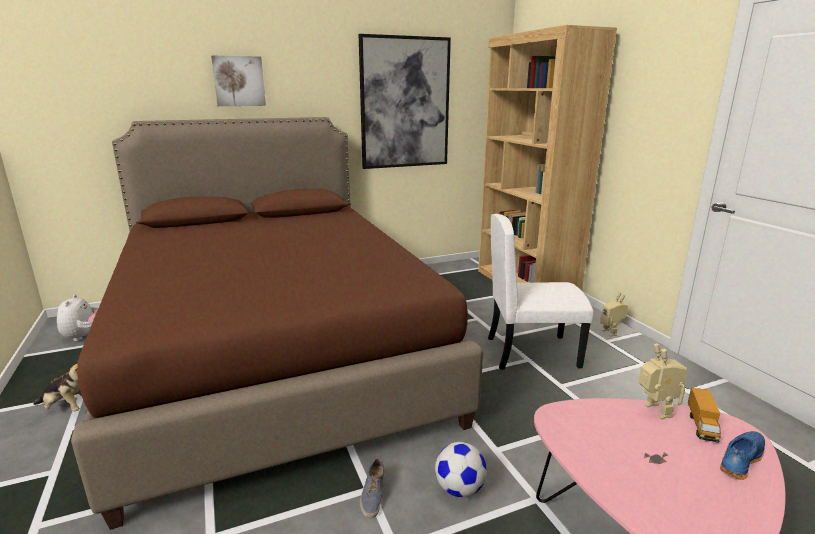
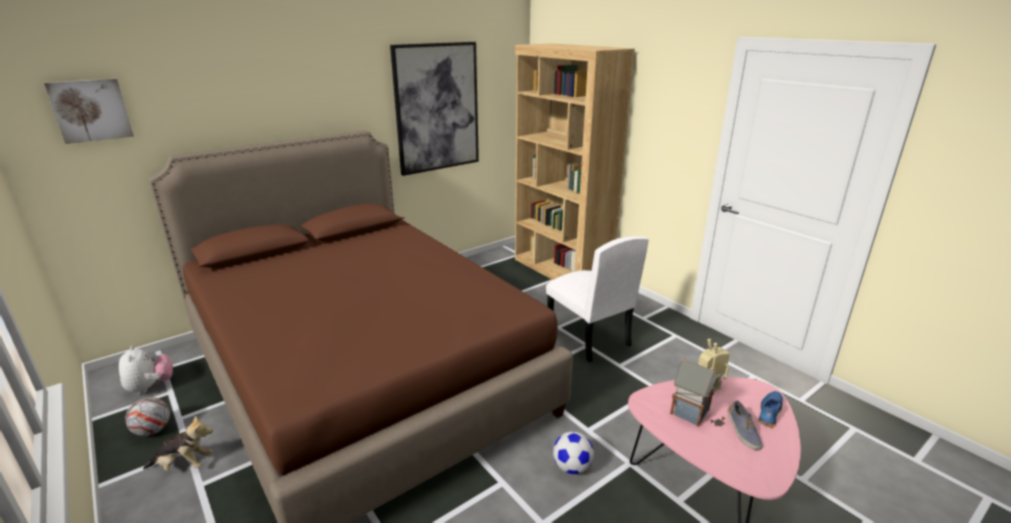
camera: 15 degrees left, 5 degrees up
picture [211,55,266,106] -> picture moved to [44,78,134,144]
shoe [360,458,384,518] -> shoe moved to [727,400,763,450]
white chair [488,214,594,369] -> white chair turned 105 degrees counterclockwise [546,236,649,362]
toy robot [600,292,628,337] -> none
toy truck [688,387,721,443] -> none
none -> football [125,397,170,436]
none -> toy house [670,358,718,427]

